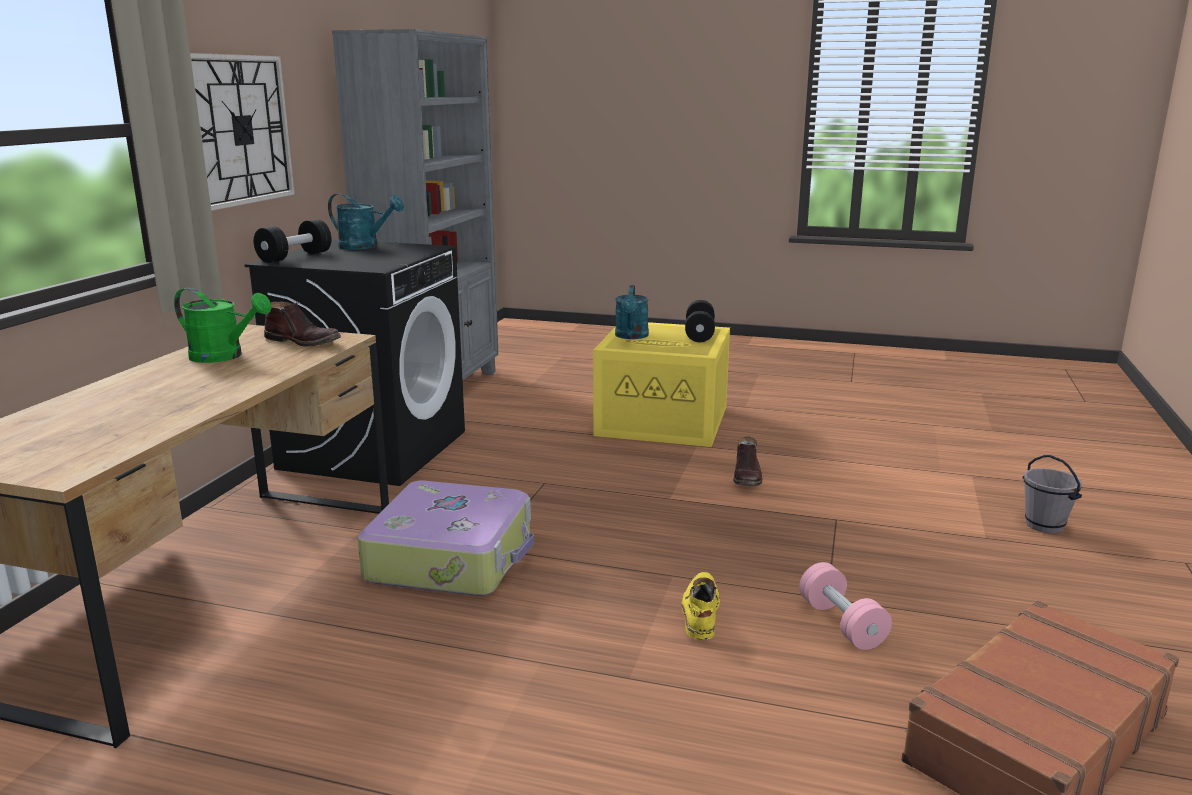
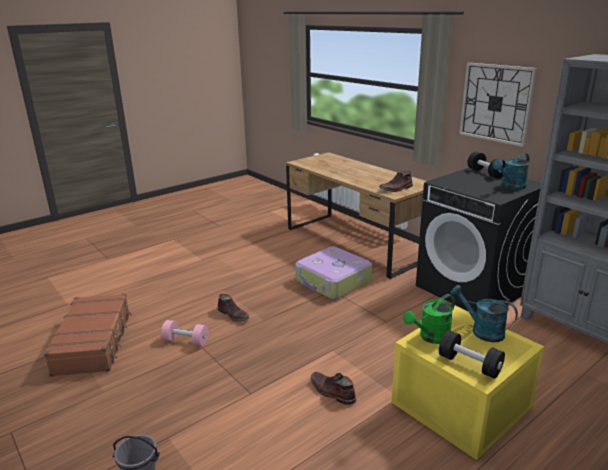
camera: 125 degrees right, 5 degrees up
green watering can [174,287,272,363] -> green watering can moved to [403,294,455,344]
yellow boot [682,572,720,640] -> brown boot [218,294,250,322]

